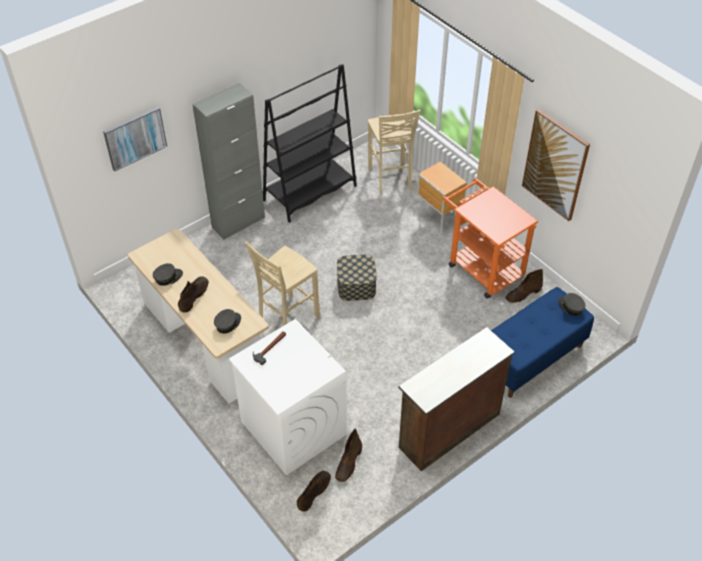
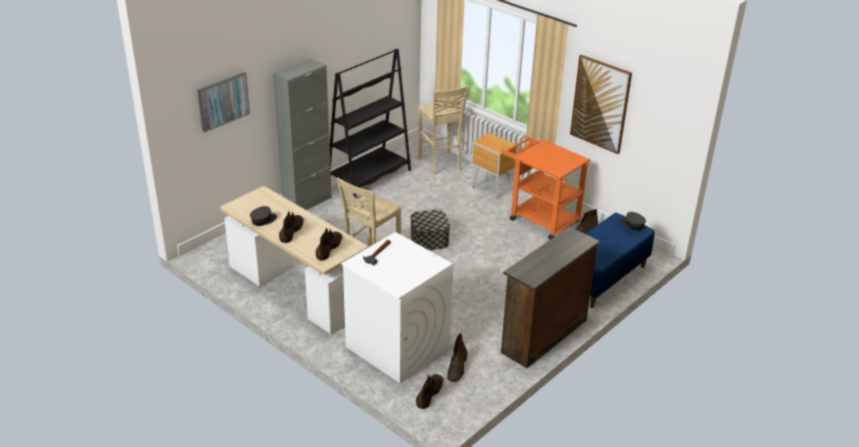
camera: 10 degrees left, 15 degrees down
grey cap [214,309,241,334] -> brown boot [316,228,342,260]

